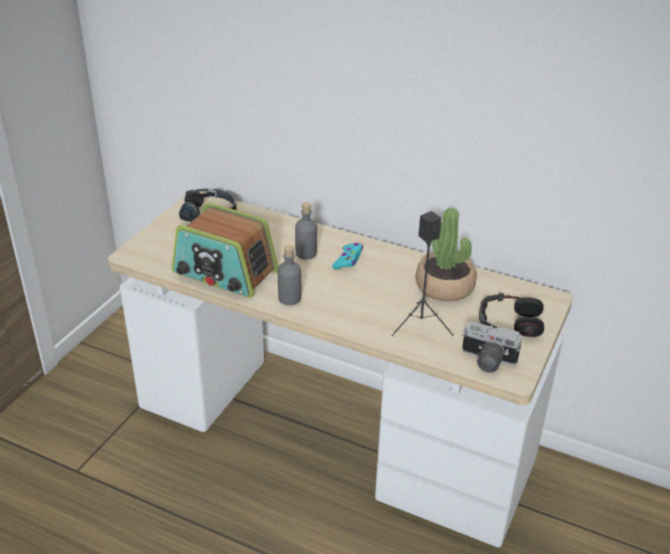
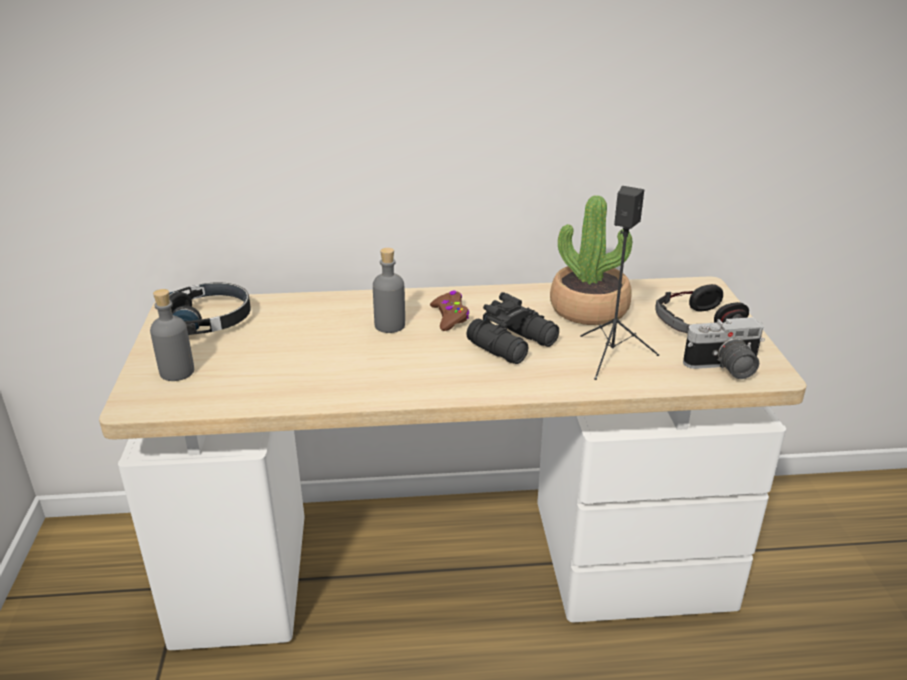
camera: 30 degrees left, 5 degrees down
radio [172,203,278,298] -> none
grey bottle [278,245,301,305] -> grey bottle moved to [150,289,194,381]
turquoise game controller [332,243,363,269] -> brown game controller [430,290,469,331]
none -> black binoculars [467,292,559,364]

